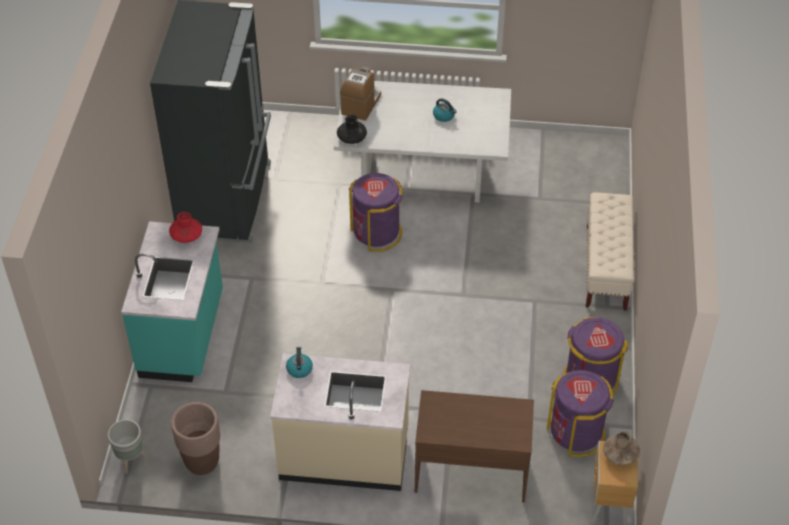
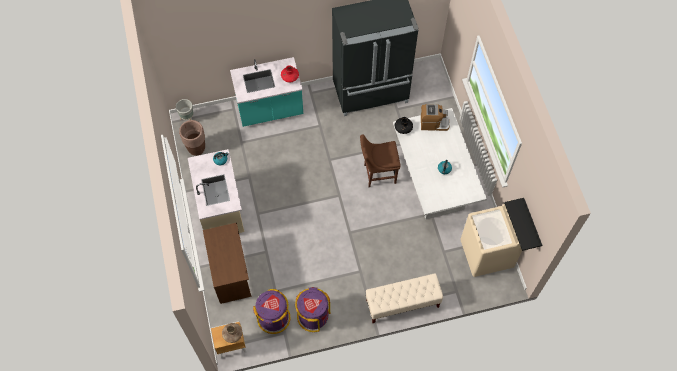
camera: 70 degrees right, 15 degrees up
purple trash can [349,173,403,252] -> brown chair [360,134,401,187]
none -> beige washing machine [460,200,522,277]
none -> black shelf [504,198,542,251]

